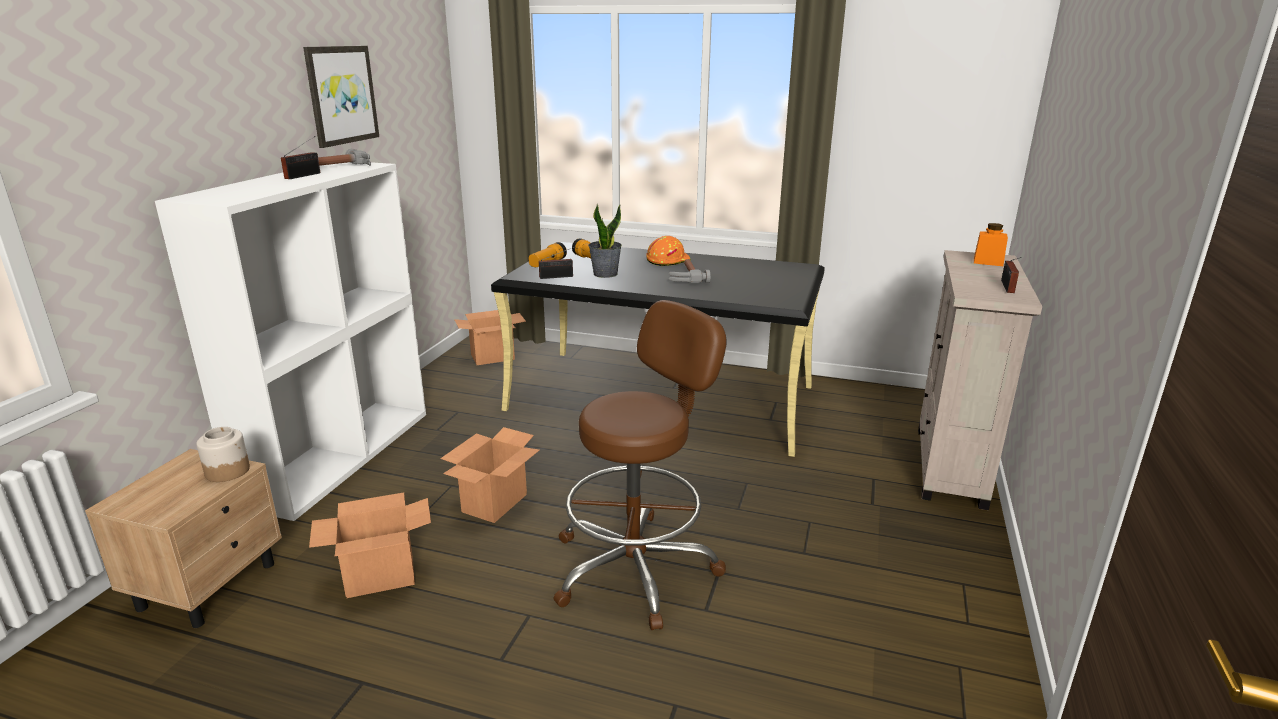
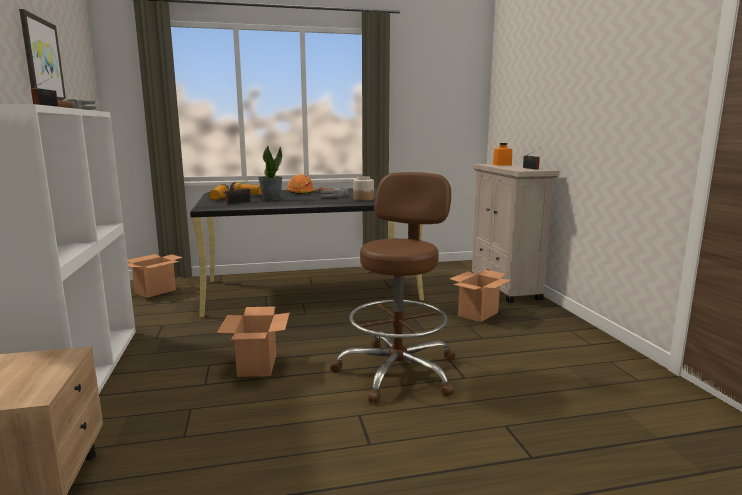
camera: 30 degrees left, 10 degrees down
jar [196,427,250,482] -> jar moved to [353,176,374,201]
cardboard box [309,492,431,598] -> cardboard box moved to [450,269,511,322]

